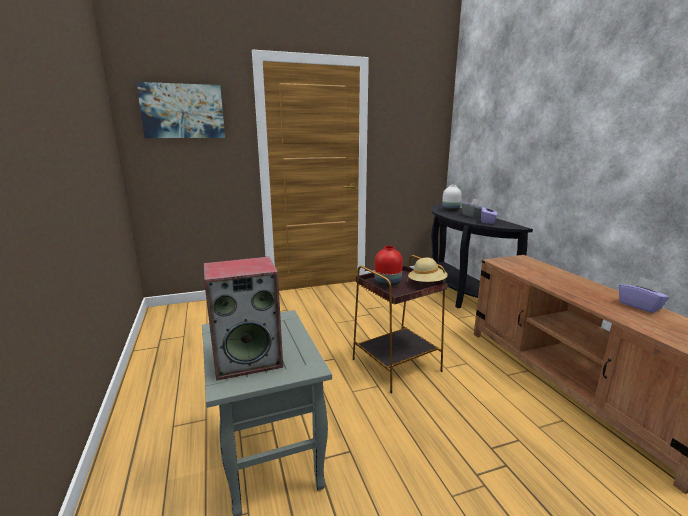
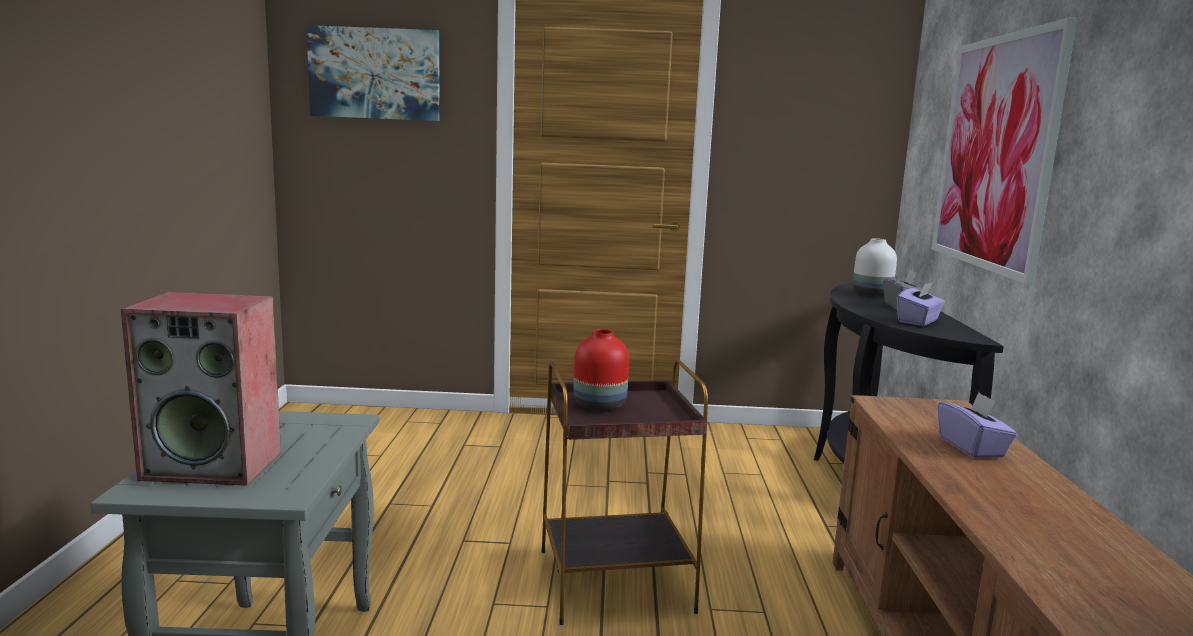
camera: 20 degrees right, 5 degrees down
beige hat [408,258,448,282] -> none
purple tissue box [619,277,669,313] -> purple tissue box moved to [938,392,1017,458]
none -> picture [932,17,1077,285]

